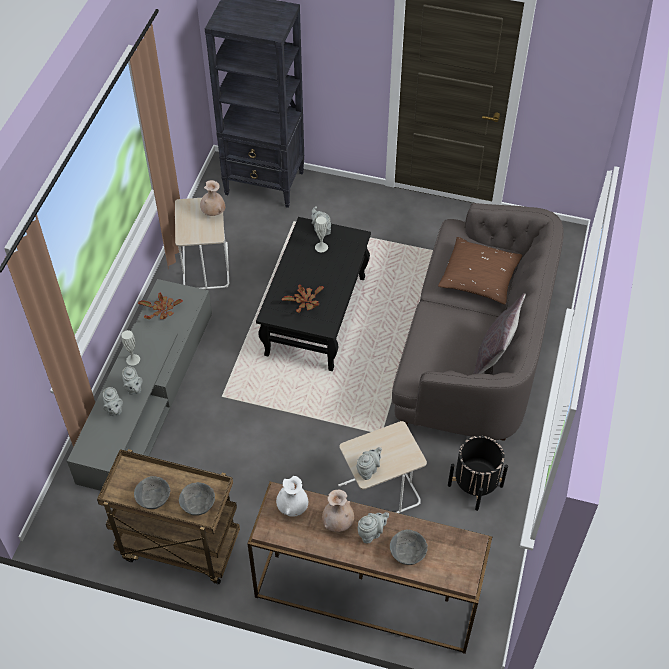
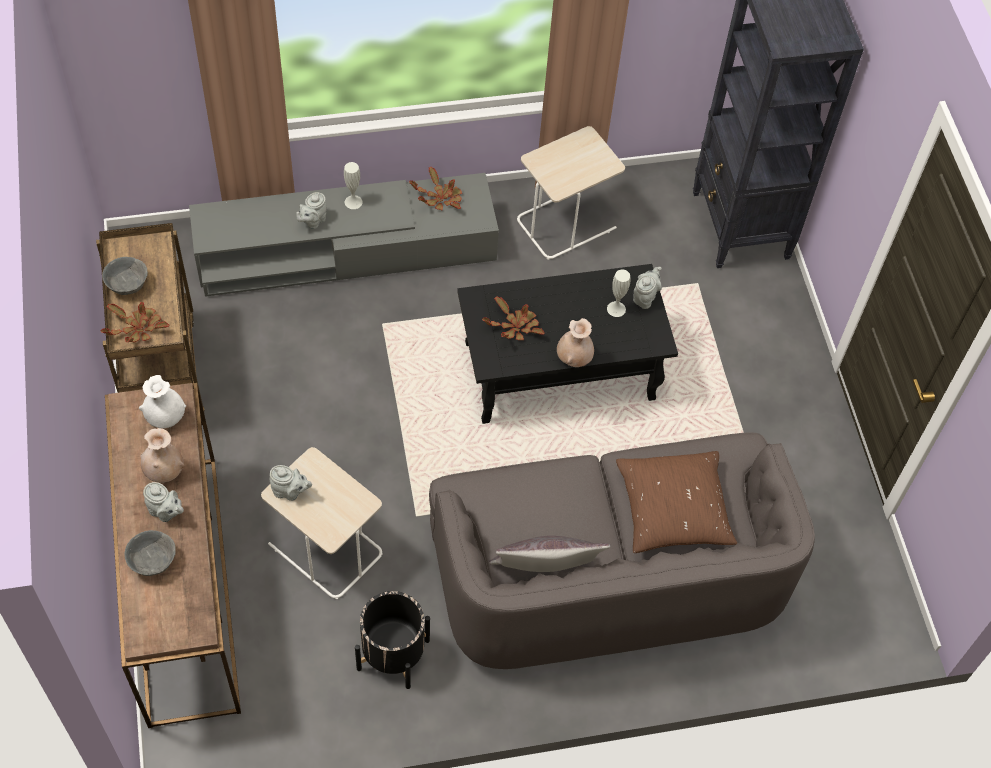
camera: 60 degrees right, 5 degrees up
grey teapot [103,387,123,416] -> none
grey bowl [179,482,215,516] -> potted plant [101,302,170,343]
beige vase [200,180,225,216] -> beige vase moved to [557,318,594,367]

